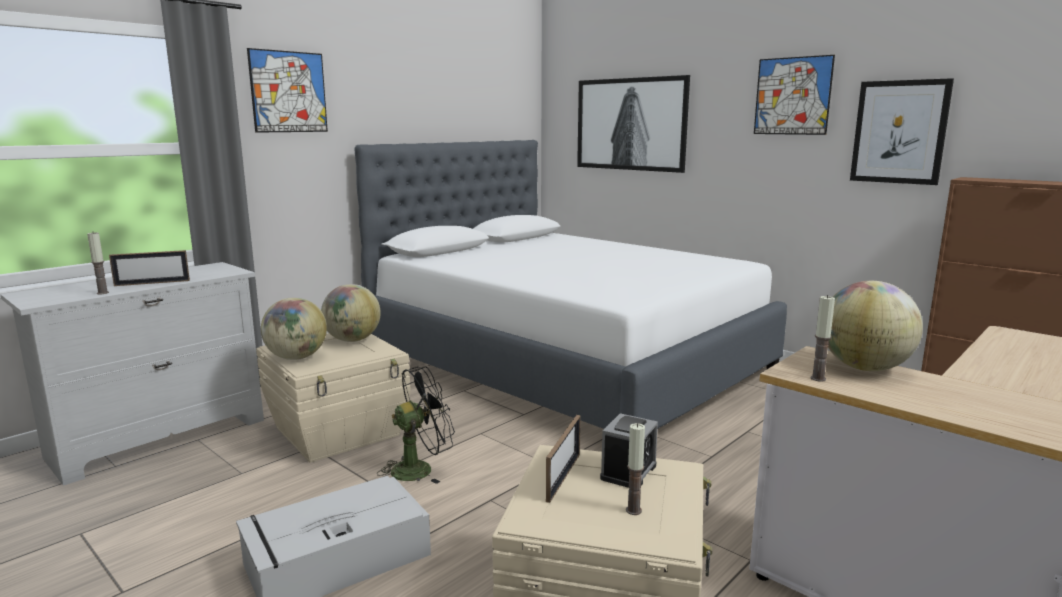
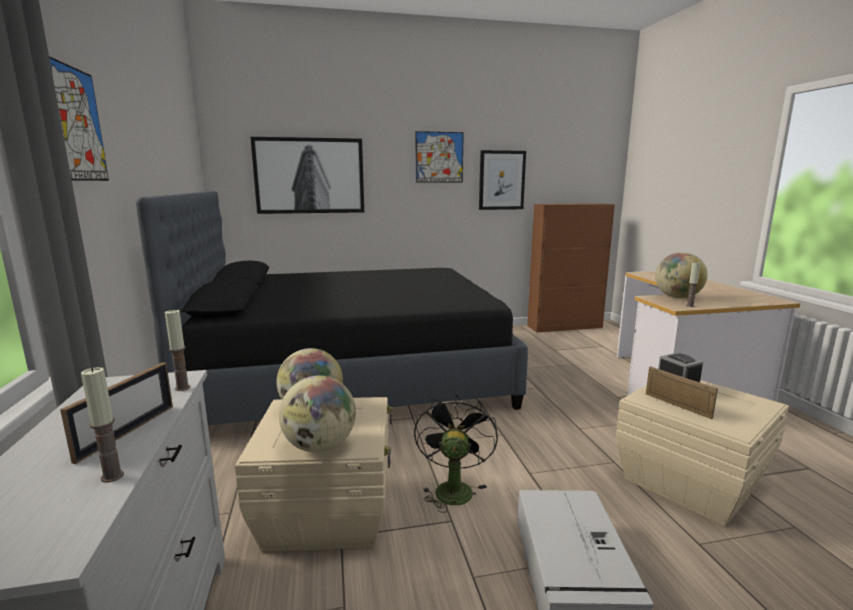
camera: 55 degrees left, 0 degrees up
white bed [355,140,787,429] -> black bed [136,191,528,425]
candle [626,423,645,515] -> candle moved to [165,309,190,391]

